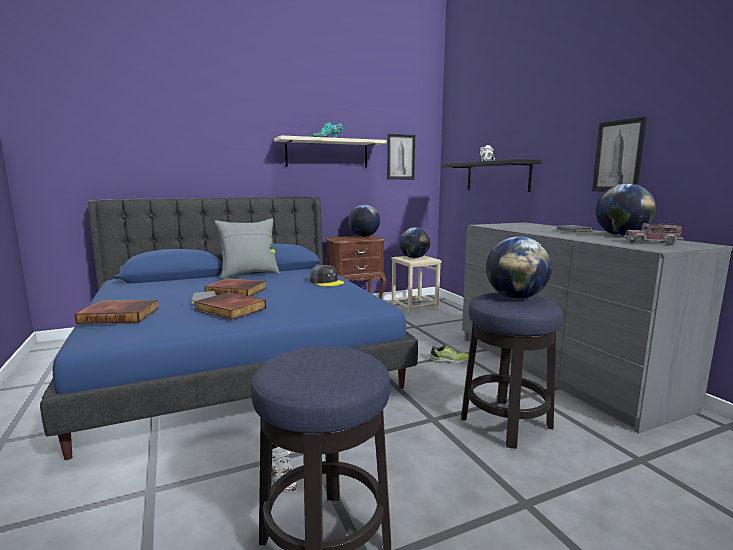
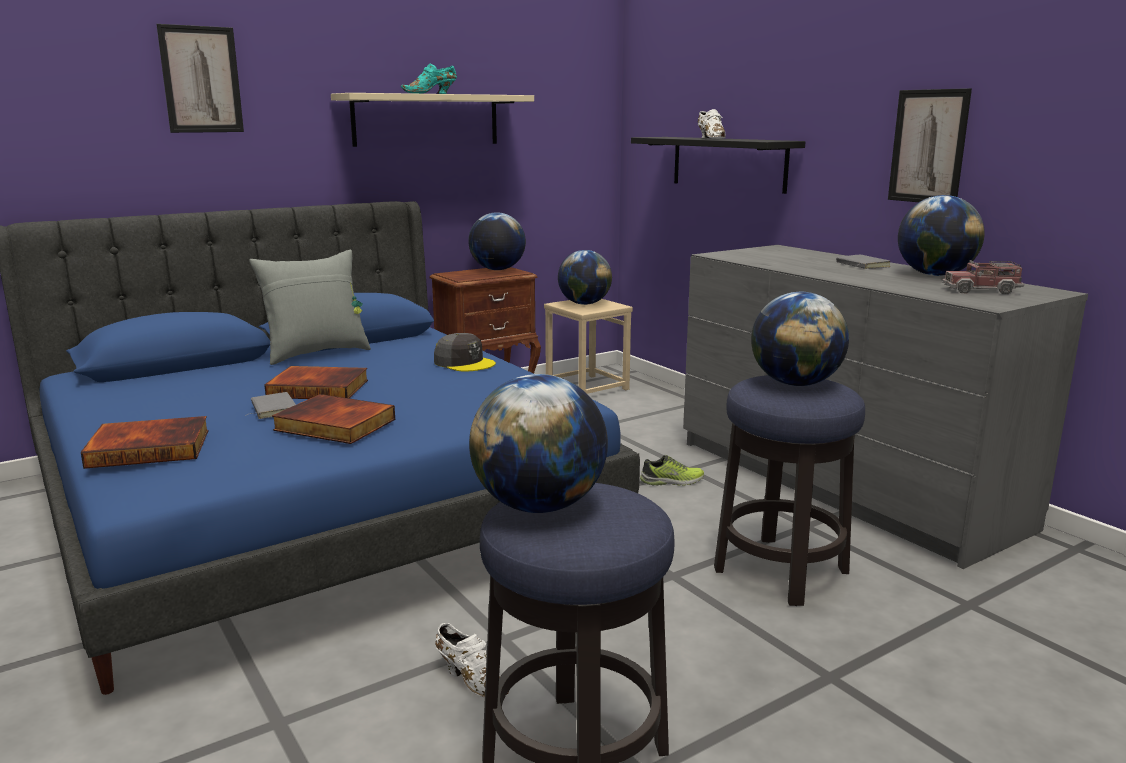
camera: 10 degrees left, 5 degrees up
picture [387,134,415,180] -> picture moved to [156,24,244,133]
none -> globe [469,374,608,513]

